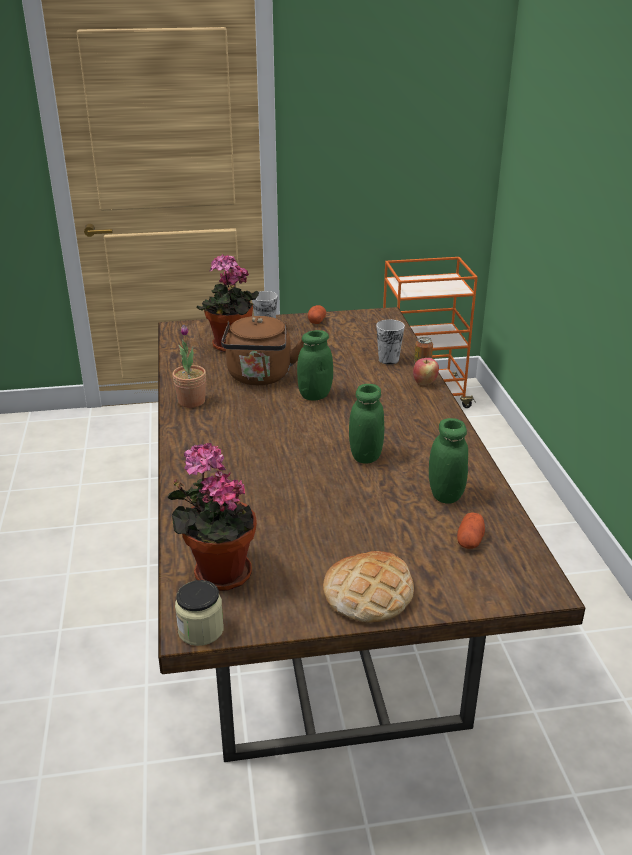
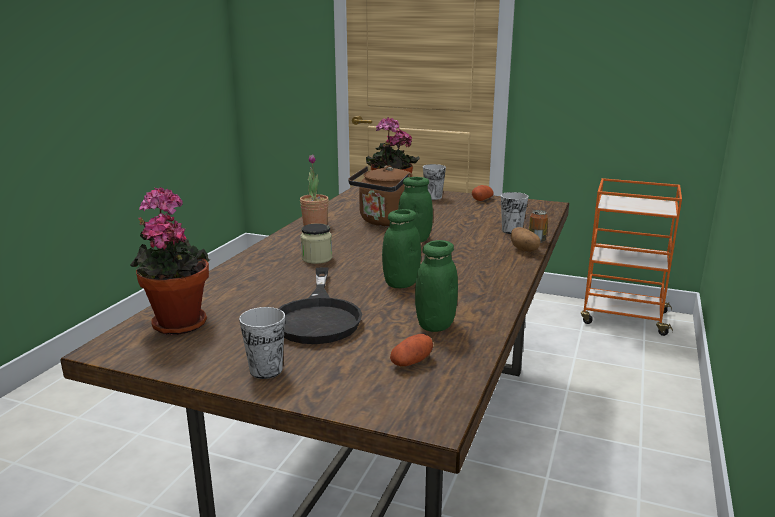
camera: 30 degrees right, 10 degrees down
jar [175,580,224,646] -> jar moved to [300,223,333,264]
bread [323,551,414,623] -> cup [239,307,285,379]
apple [413,358,439,385] -> potato [511,227,541,252]
none -> black frying pan [278,267,362,344]

